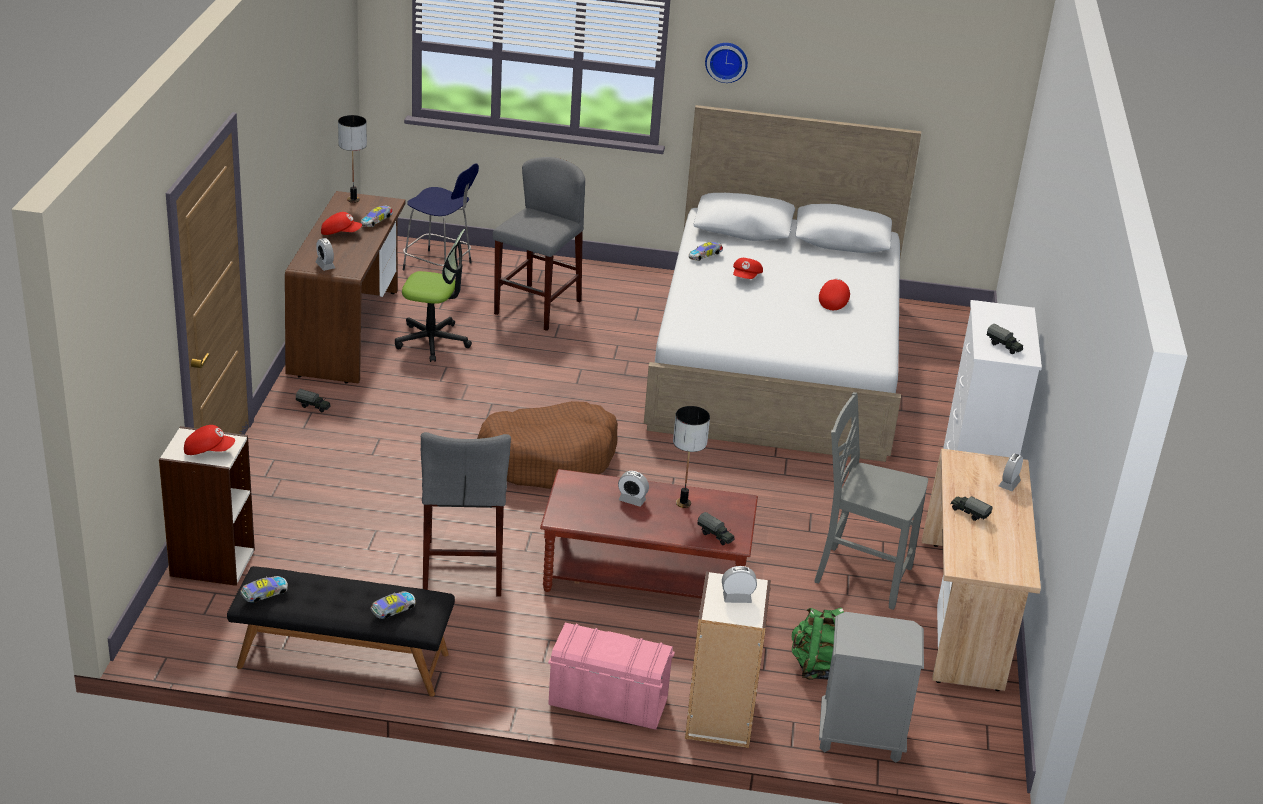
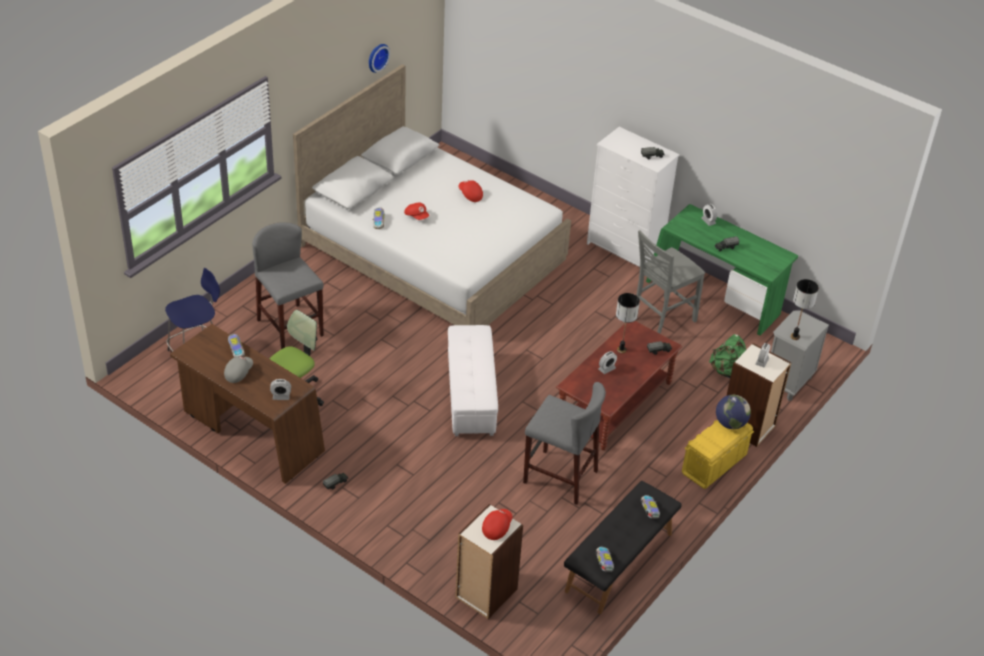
camera: 60 degrees left, 10 degrees up
red cap [321,212,362,235] -> grey cap [224,356,253,383]
table lamp [338,115,367,203] -> table lamp moved to [790,279,819,340]
brown dog bed [477,401,618,489] -> white ottoman [448,325,498,436]
pink storage box [548,623,675,730] -> yellow storage box [682,420,754,489]
wall clock [705,43,748,83] -> wall clock moved to [369,44,390,73]
beige desk [922,449,1041,691] -> green desk [646,204,798,335]
none -> globe [716,395,751,429]

